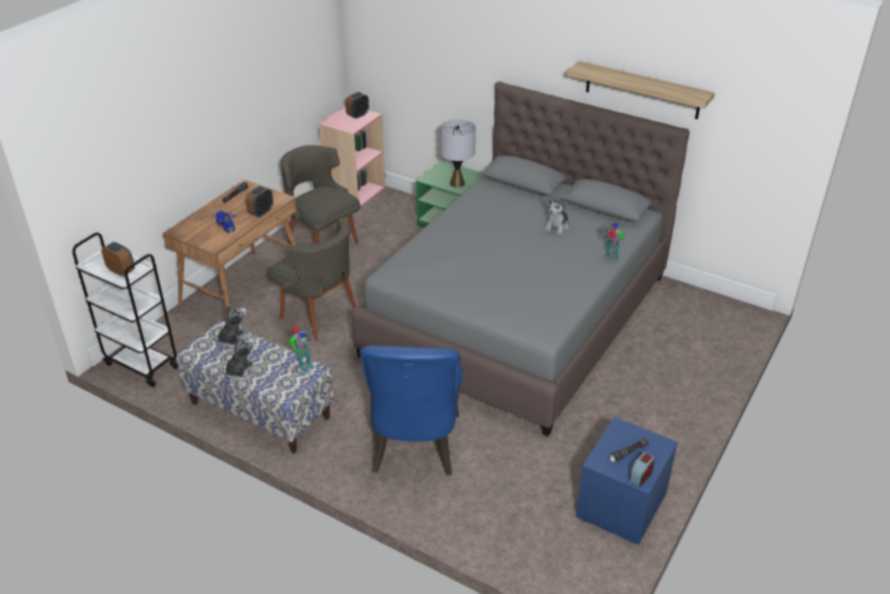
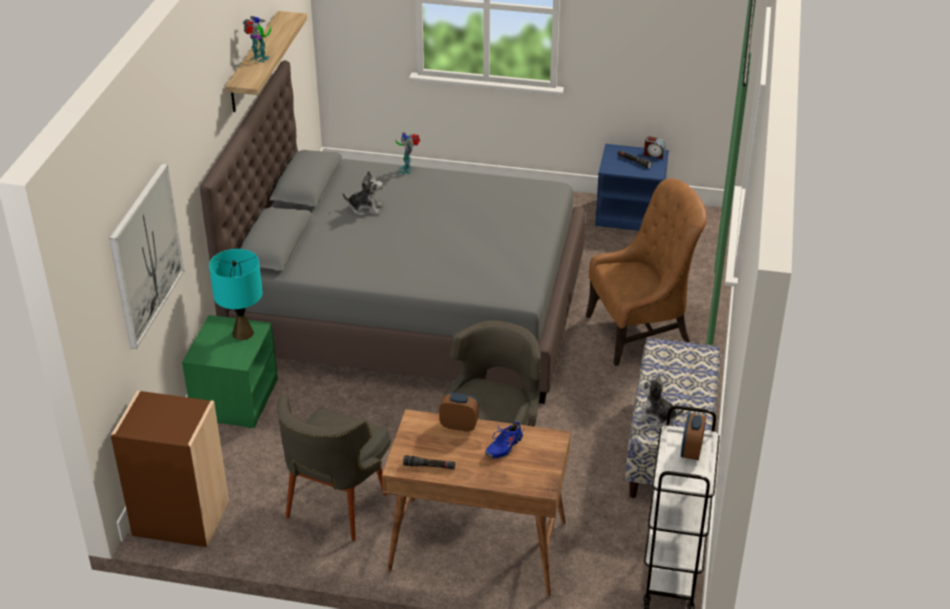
camera: 110 degrees left, 0 degrees up
plush toy [221,335,259,381] -> none
toy robot [289,326,315,373] -> toy robot moved to [243,16,271,63]
pink bookcase [319,106,385,207] -> brown bookcase [111,390,229,547]
alarm clock [345,92,369,119] -> none
blue chair [359,345,463,476] -> brown chair [586,178,707,366]
grey table lamp [440,119,476,188] -> turquoise table lamp [209,249,263,340]
none -> picture [109,164,184,349]

